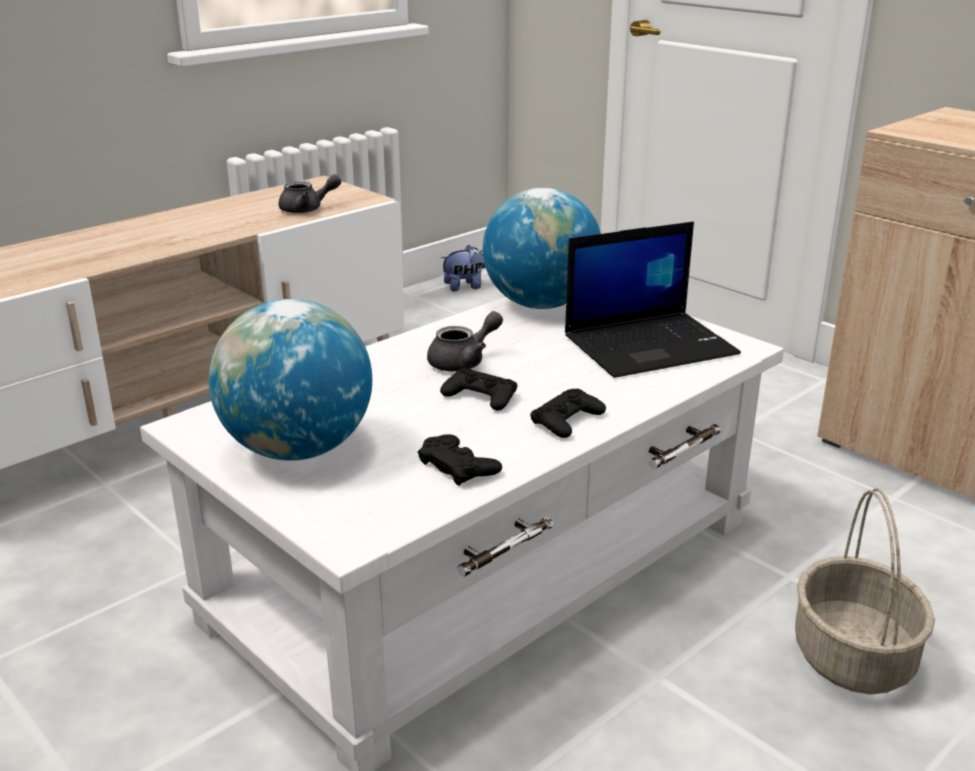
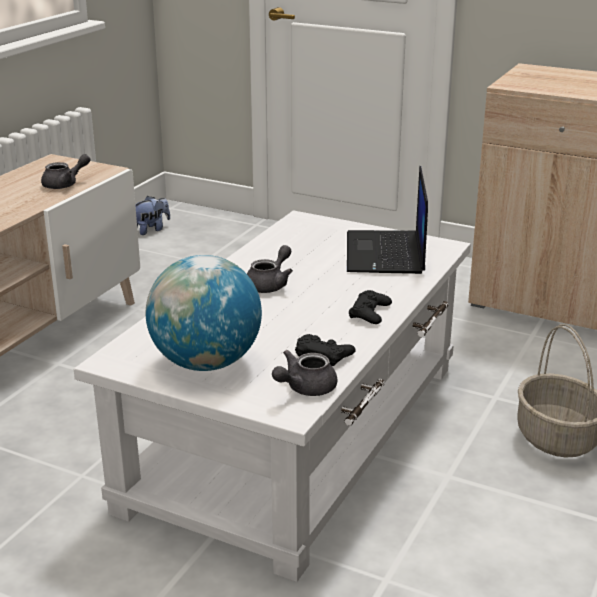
camera: 20 degrees left, 0 degrees up
black game controller [440,368,518,410] -> none
globe [483,188,601,309] -> none
laptop [565,221,741,378] -> laptop turned 135 degrees clockwise [347,166,428,274]
none -> grey teapot [272,350,337,396]

